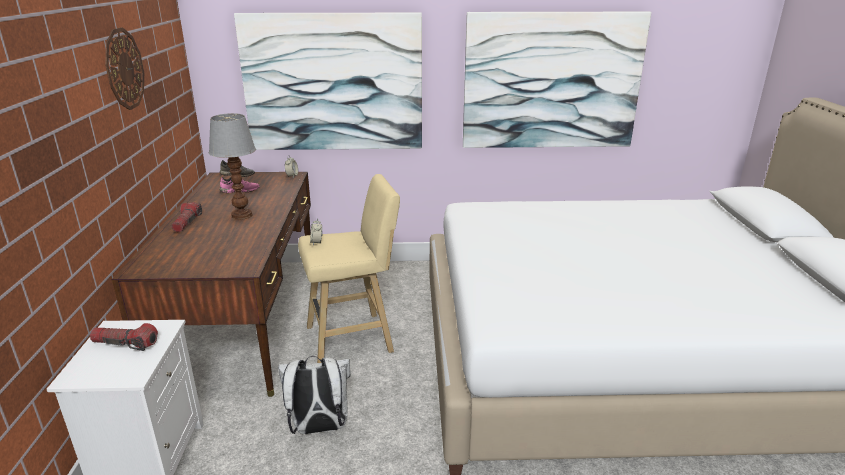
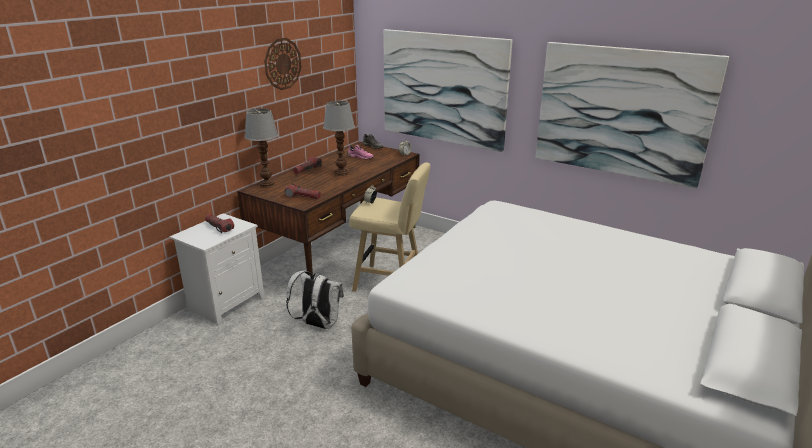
camera: 35 degrees right, 0 degrees up
none -> table lamp [244,108,279,187]
none -> flashlight [284,183,321,199]

